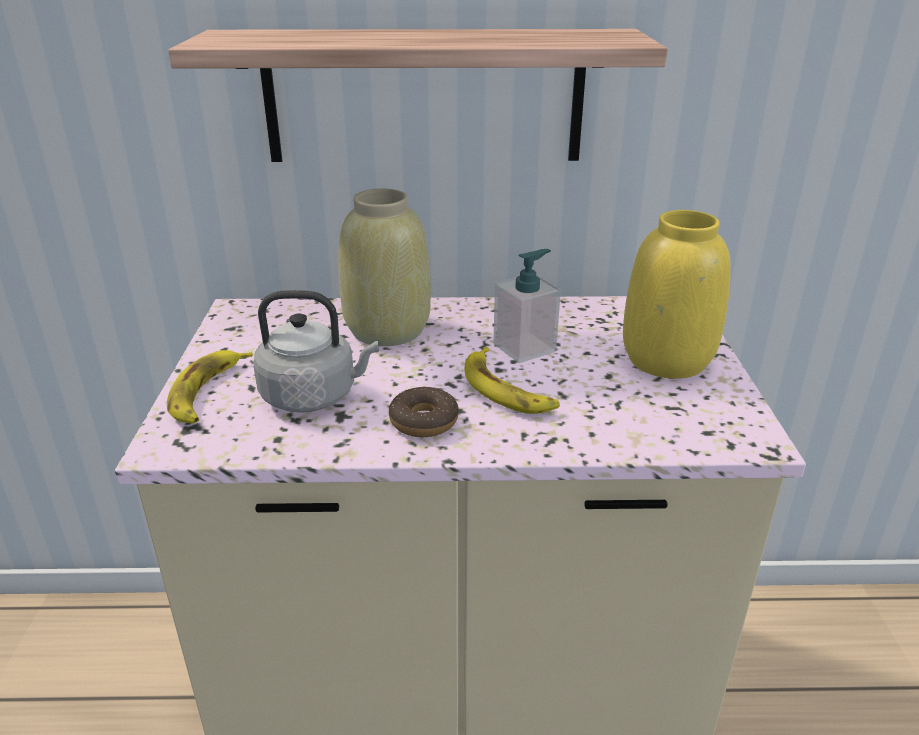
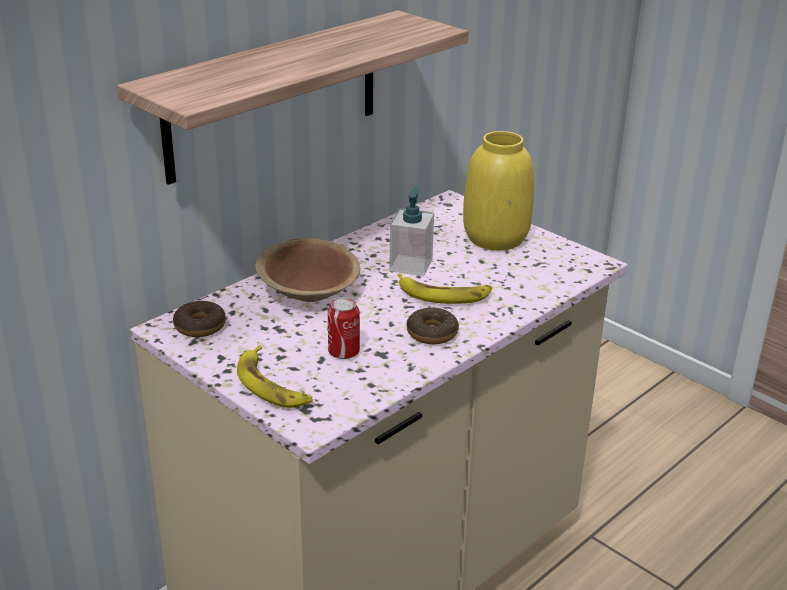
camera: 45 degrees left, 0 degrees up
grey kettle [254,290,379,413] -> can [328,297,360,359]
beige vase [338,189,431,346] -> brown bowl [255,238,360,302]
none -> donut [173,301,226,337]

